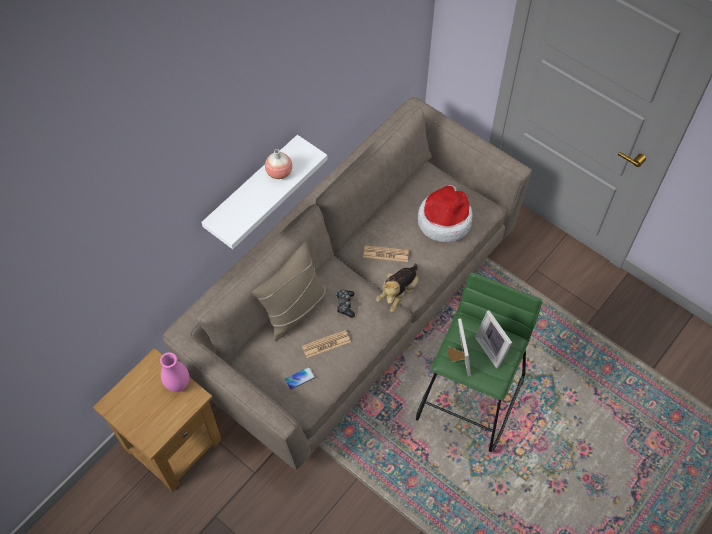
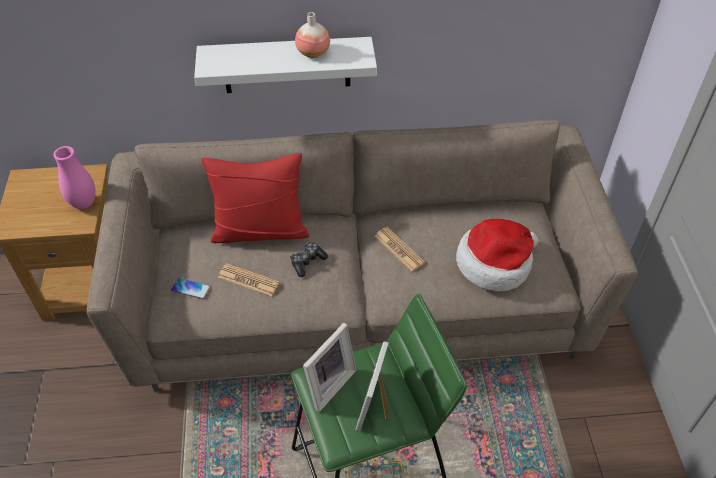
camera: 45 degrees right, 10 degrees down
beige pillow [252,241,328,341] -> red pillow [202,153,309,243]
plush toy [376,264,418,312] -> none

